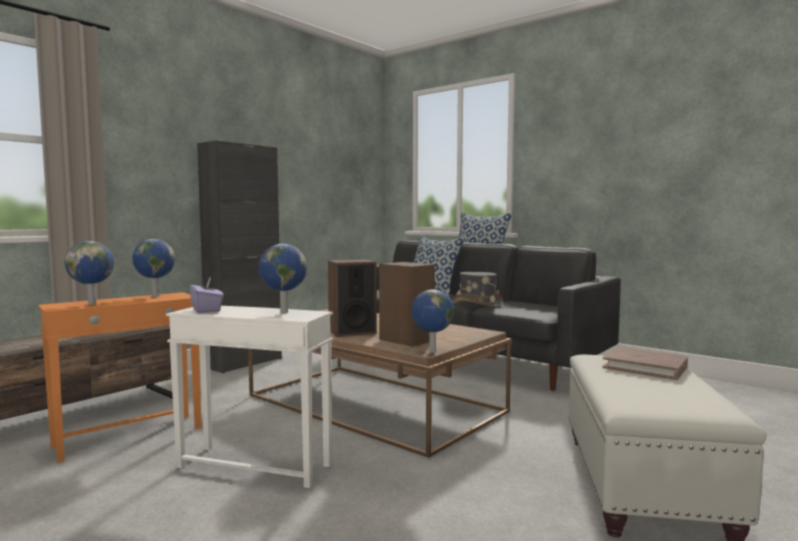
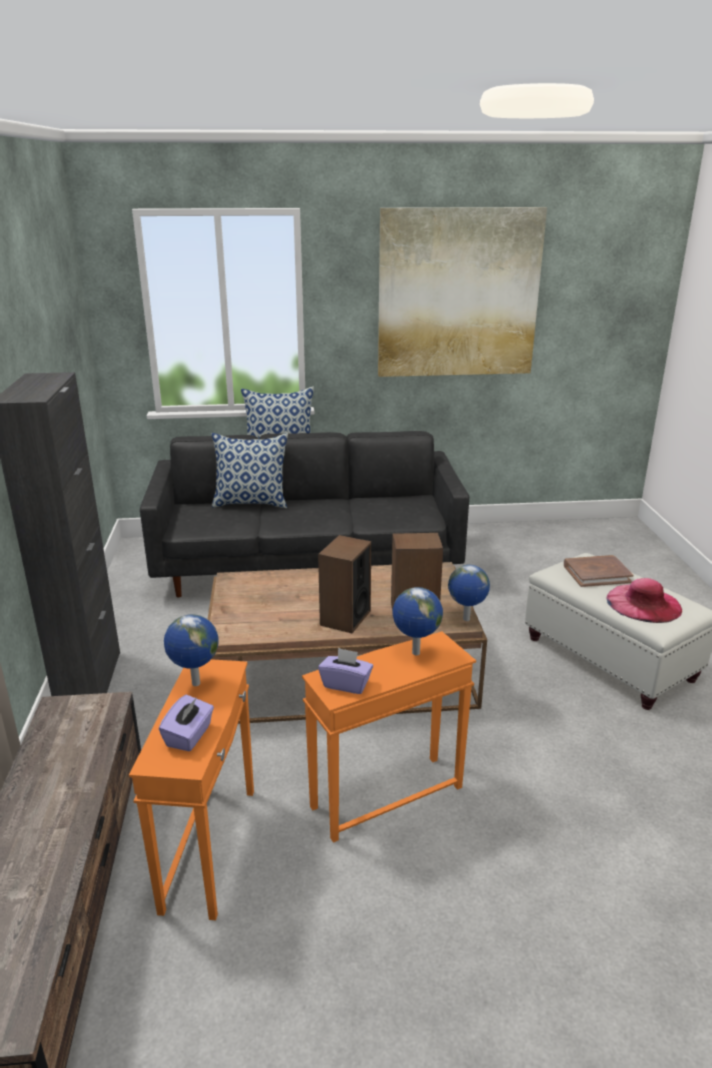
camera: 45 degrees left, 20 degrees up
globe [65,241,114,305] -> purple tissue box [159,694,214,751]
white side table [166,306,333,488] -> orange side table [302,631,476,843]
grey hat [453,272,503,308] -> none
none -> picture [378,207,547,377]
none -> pink hat [606,578,682,623]

